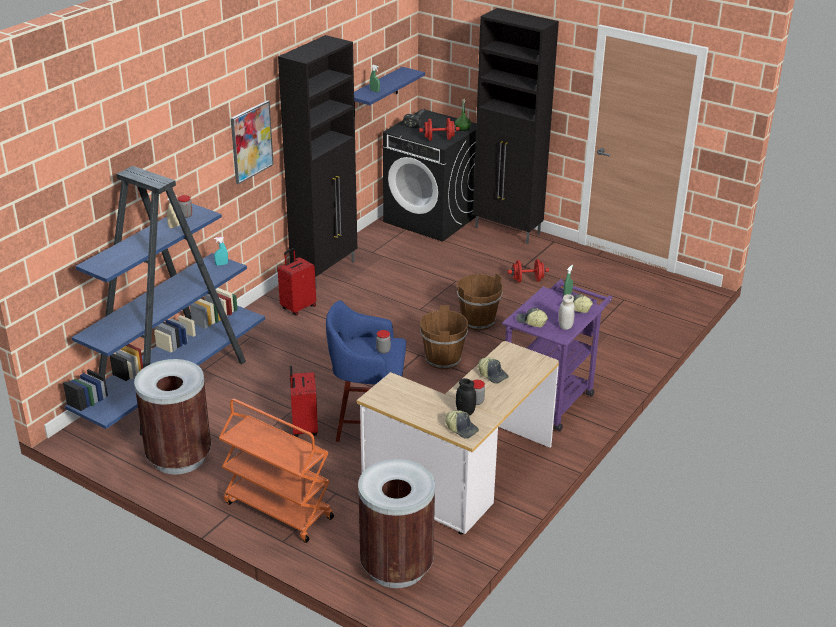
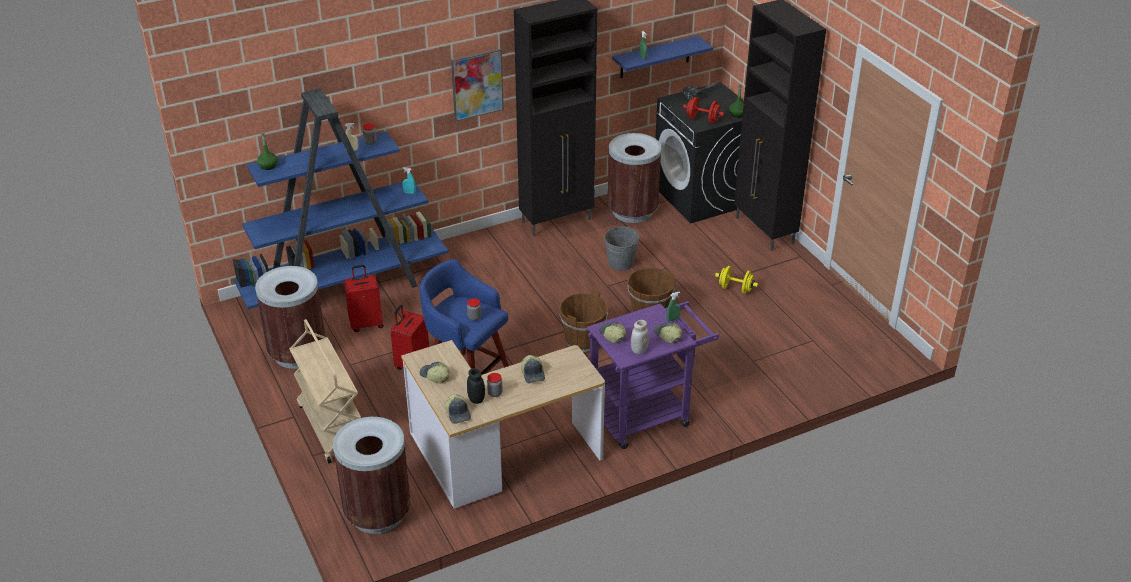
camera: 30 degrees right, 5 degrees up
orange cart [219,399,334,543] -> beige cart [290,319,361,464]
red suitcase [278,248,316,315] -> red suitcase moved to [344,265,384,332]
red dumbbell [508,259,549,283] -> yellow dumbbell [715,266,758,294]
none -> green bottle [257,133,278,170]
none -> cap [420,362,450,383]
none -> grey bucket [604,227,639,271]
none -> brown trash can [607,133,661,223]

